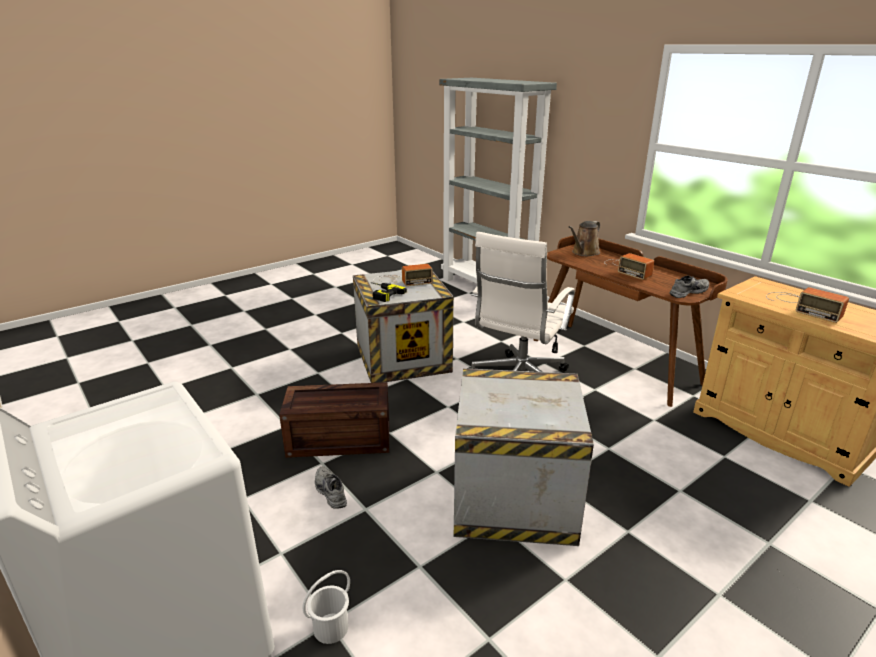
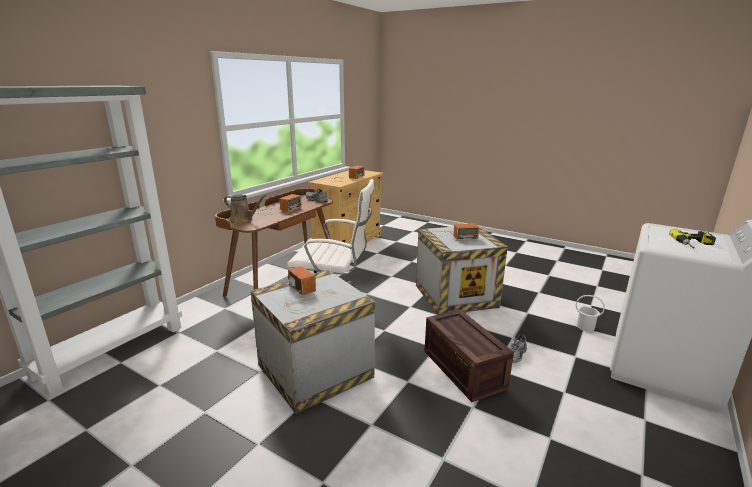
camera: 110 degrees left, 5 degrees down
power drill [371,282,407,302] -> power drill moved to [669,229,716,249]
none -> radio [432,223,479,240]

